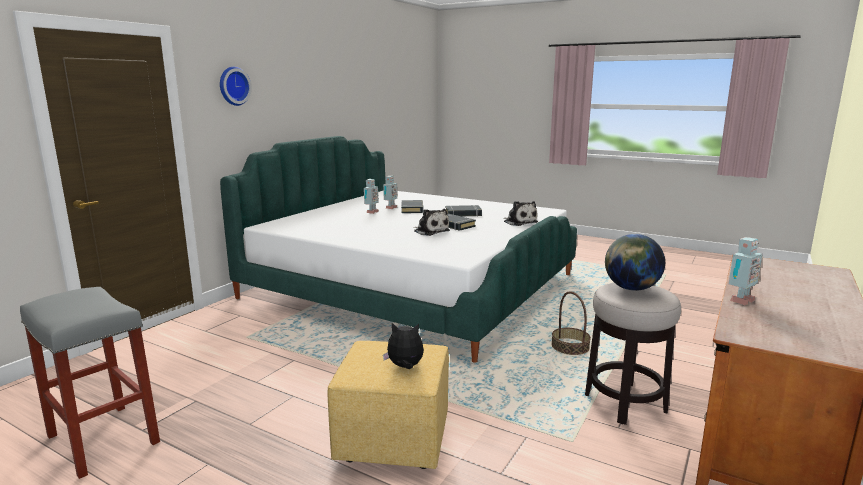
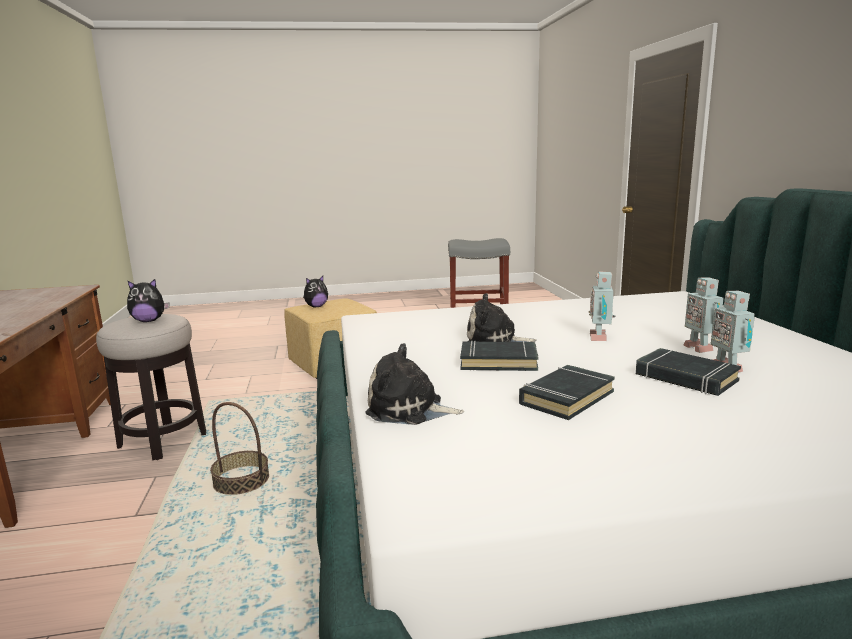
camera: 140 degrees right, 0 degrees up
wall clock [220,67,252,106] -> none
globe [605,234,665,291] -> plush toy [127,279,170,322]
toy robot [729,237,763,305] -> toy robot moved to [589,271,615,341]

